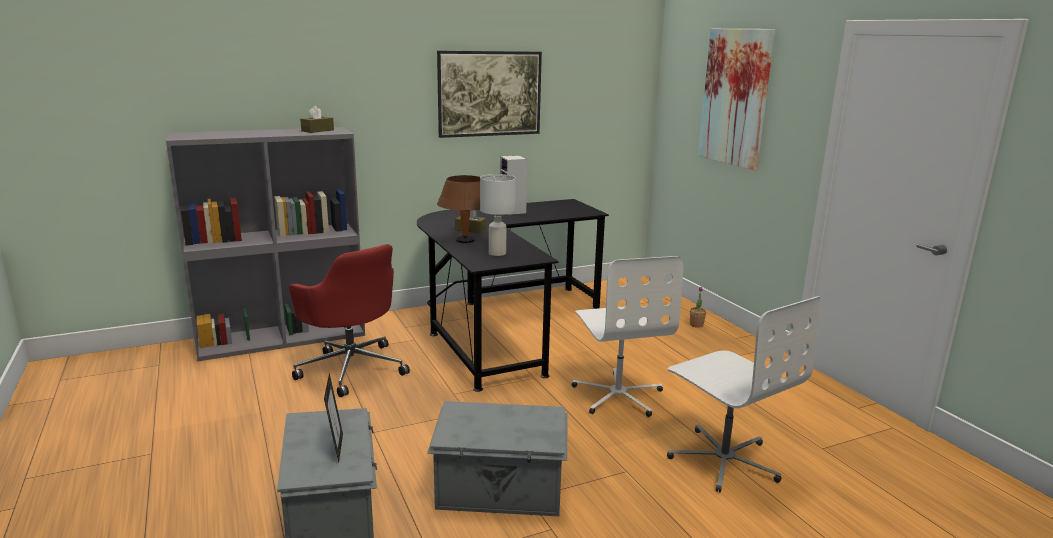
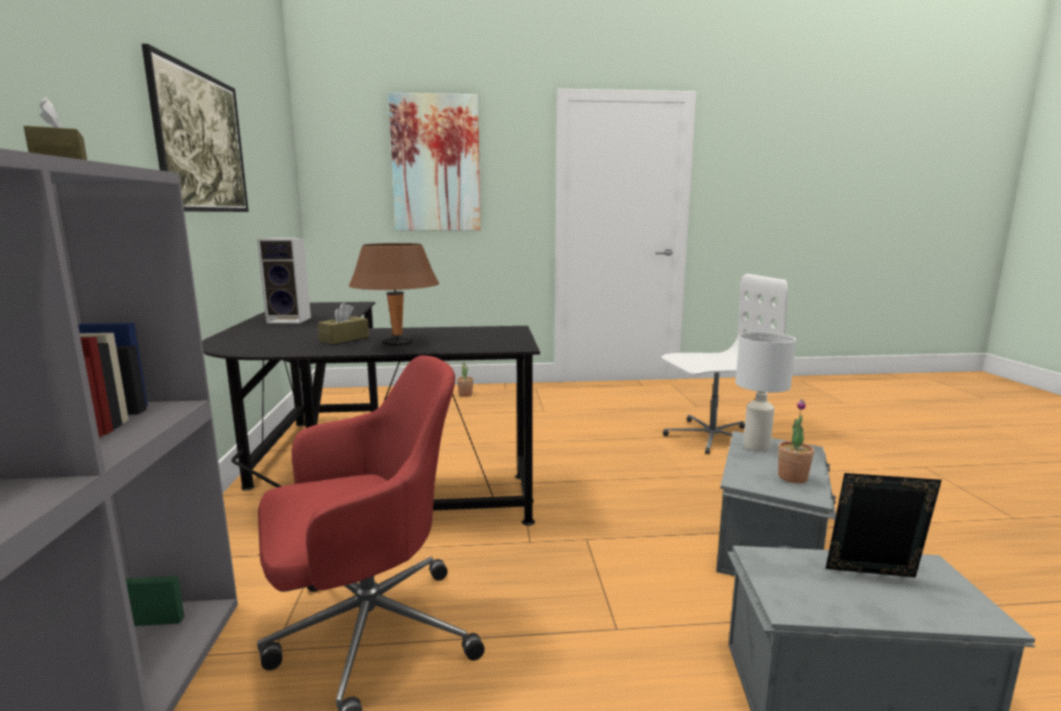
camera: 70 degrees left, 5 degrees down
white table lamp [480,174,516,256] -> white table lamp moved to [736,332,796,452]
white office chair [572,256,683,417] -> none
none -> potted plant [778,399,814,483]

